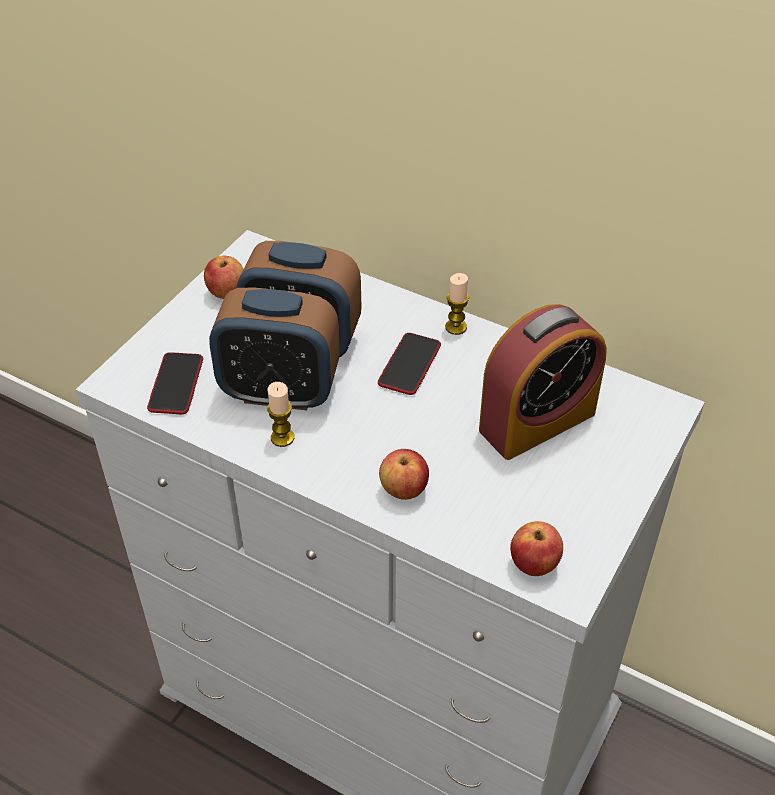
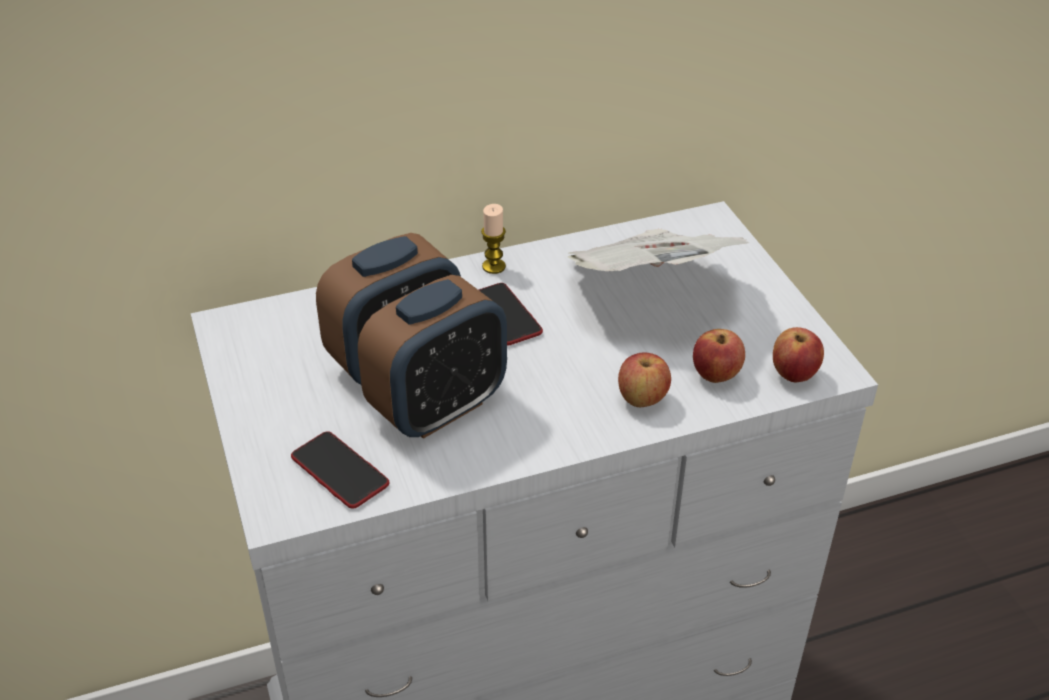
camera: 50 degrees left, 5 degrees down
apple [204,256,244,299] -> apple moved to [693,329,745,383]
candle [267,382,294,447] -> none
alarm clock [479,304,607,460] -> newspaper [568,229,750,271]

